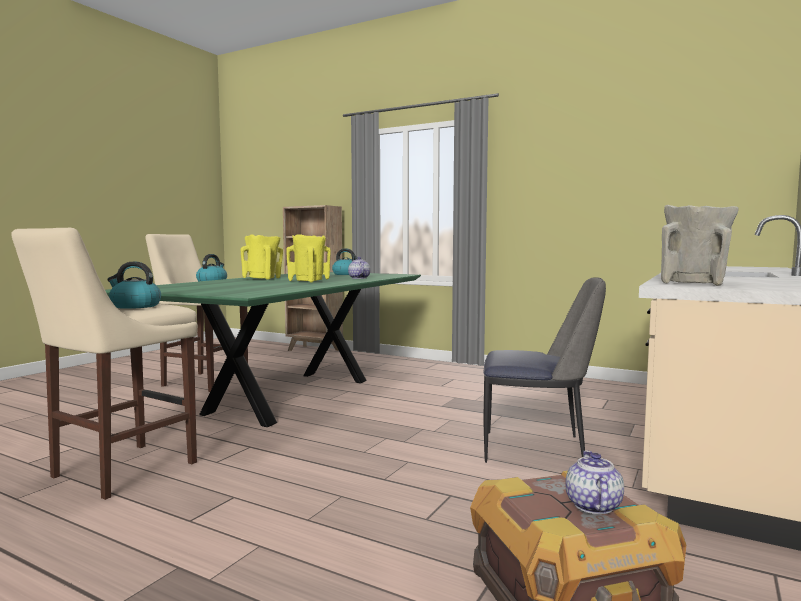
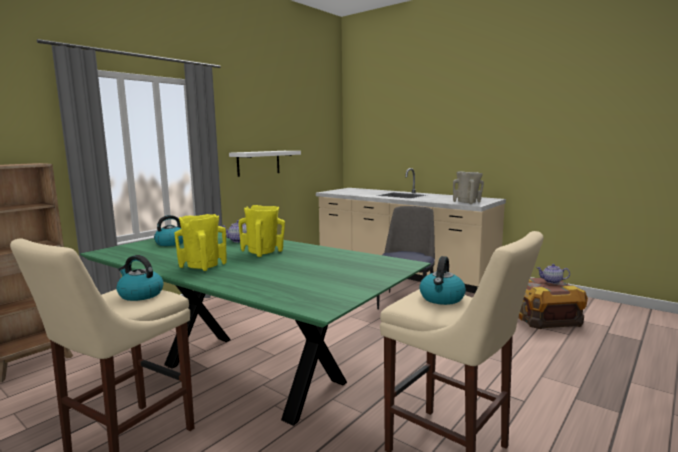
camera: 80 degrees left, 5 degrees up
none -> white shelf [229,151,301,177]

